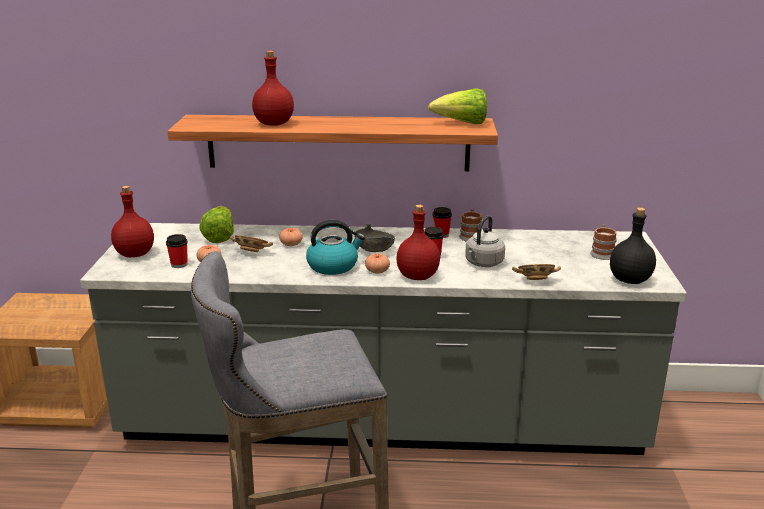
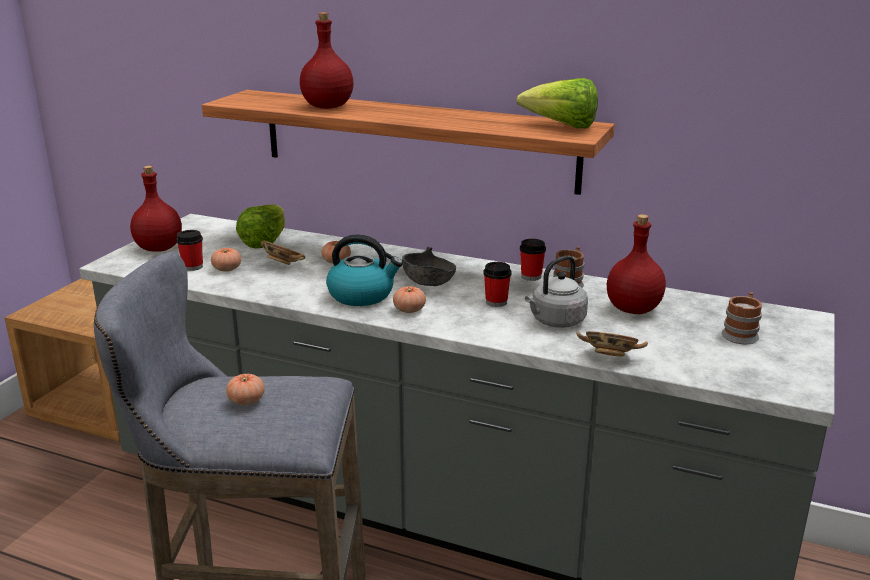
camera: 20 degrees right, 0 degrees up
red bottle [396,205,440,280] -> red bottle moved to [607,214,666,314]
black bottle [610,207,656,284] -> none
none -> tomato [226,374,265,405]

